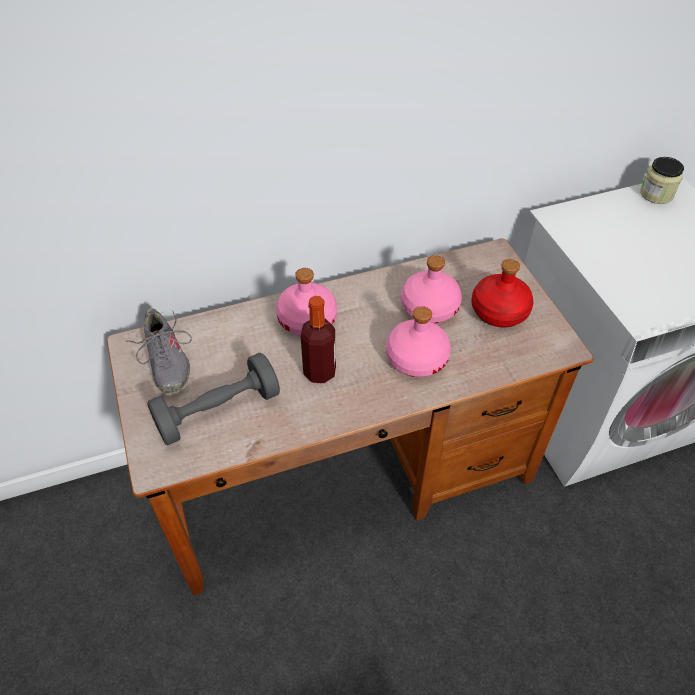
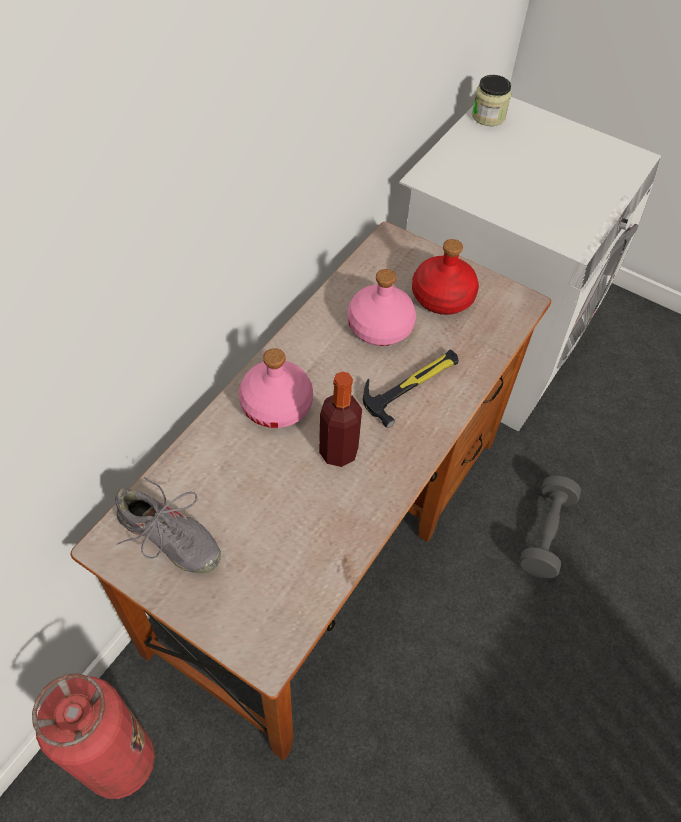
camera: 40 degrees left, 5 degrees up
grey dumbbell [147,352,280,445] -> grey dumbbell moved to [519,475,581,579]
pink bottle [386,306,451,377] -> hammer [363,350,458,428]
none -> fire extinguisher [32,673,155,799]

